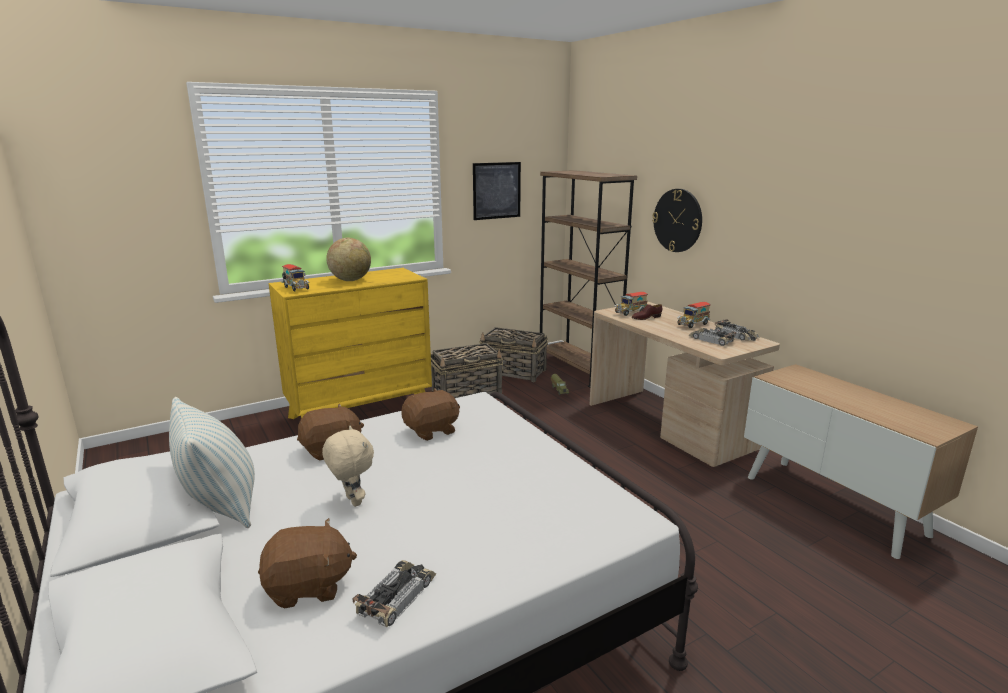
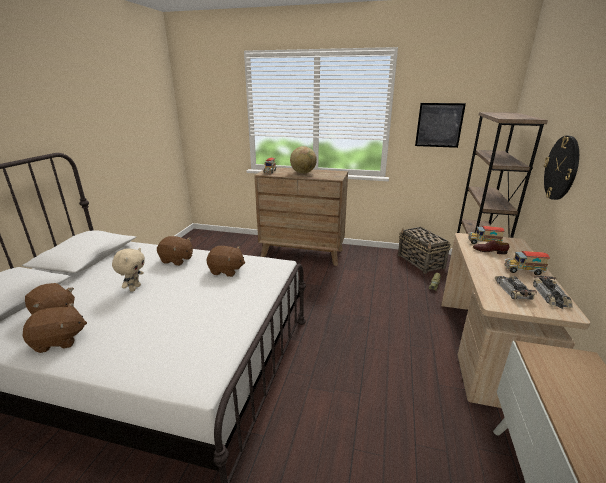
camera: 45 degrees right, 5 degrees up
pillow [169,397,255,528] -> none
yellow dresser [269,268,432,419] -> brown dresser [254,167,348,266]
toy car [352,560,437,627] -> brown plush toy [23,303,87,353]
basket [431,343,503,398] -> none

